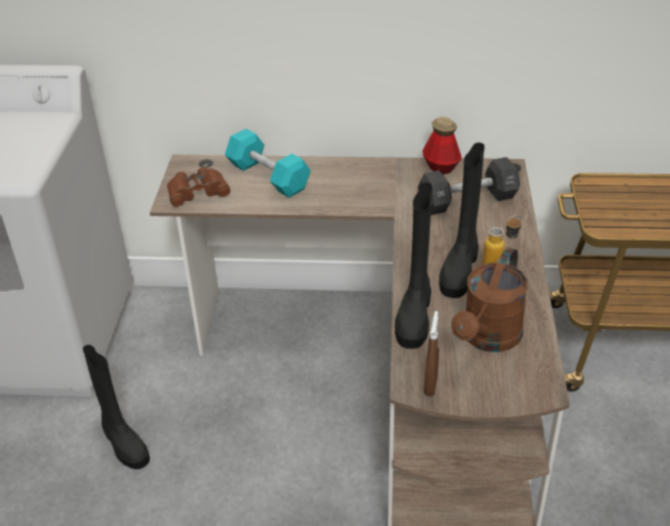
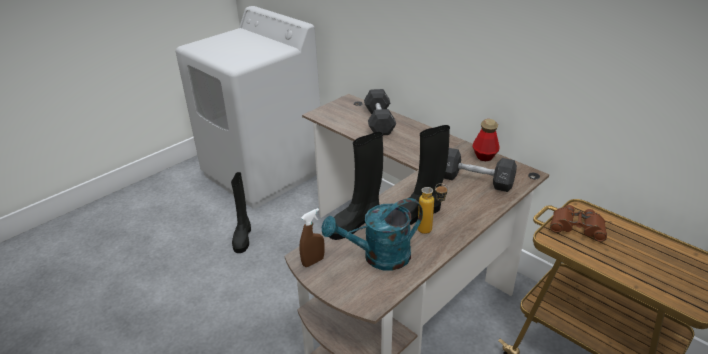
camera: 40 degrees right, 5 degrees down
brown binoculars [167,167,230,207] -> brown binoculars moved to [550,205,607,242]
turquoise dumbbell [225,129,311,198] -> black dumbbell [364,89,396,135]
brown watering can [451,247,528,352] -> turquoise watering can [322,198,423,270]

